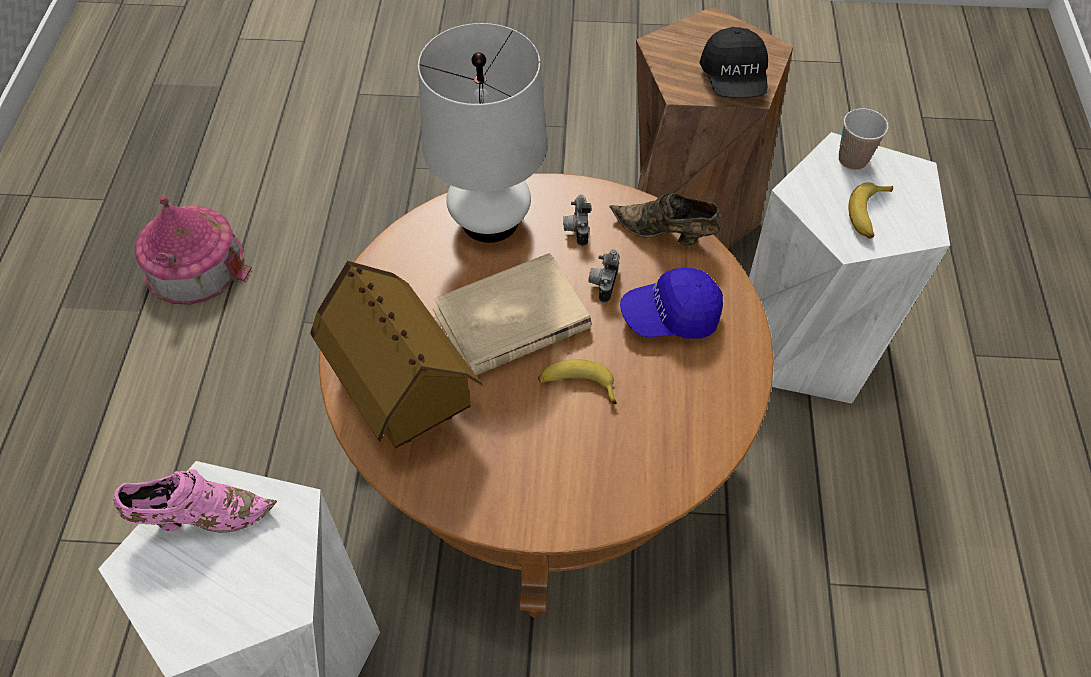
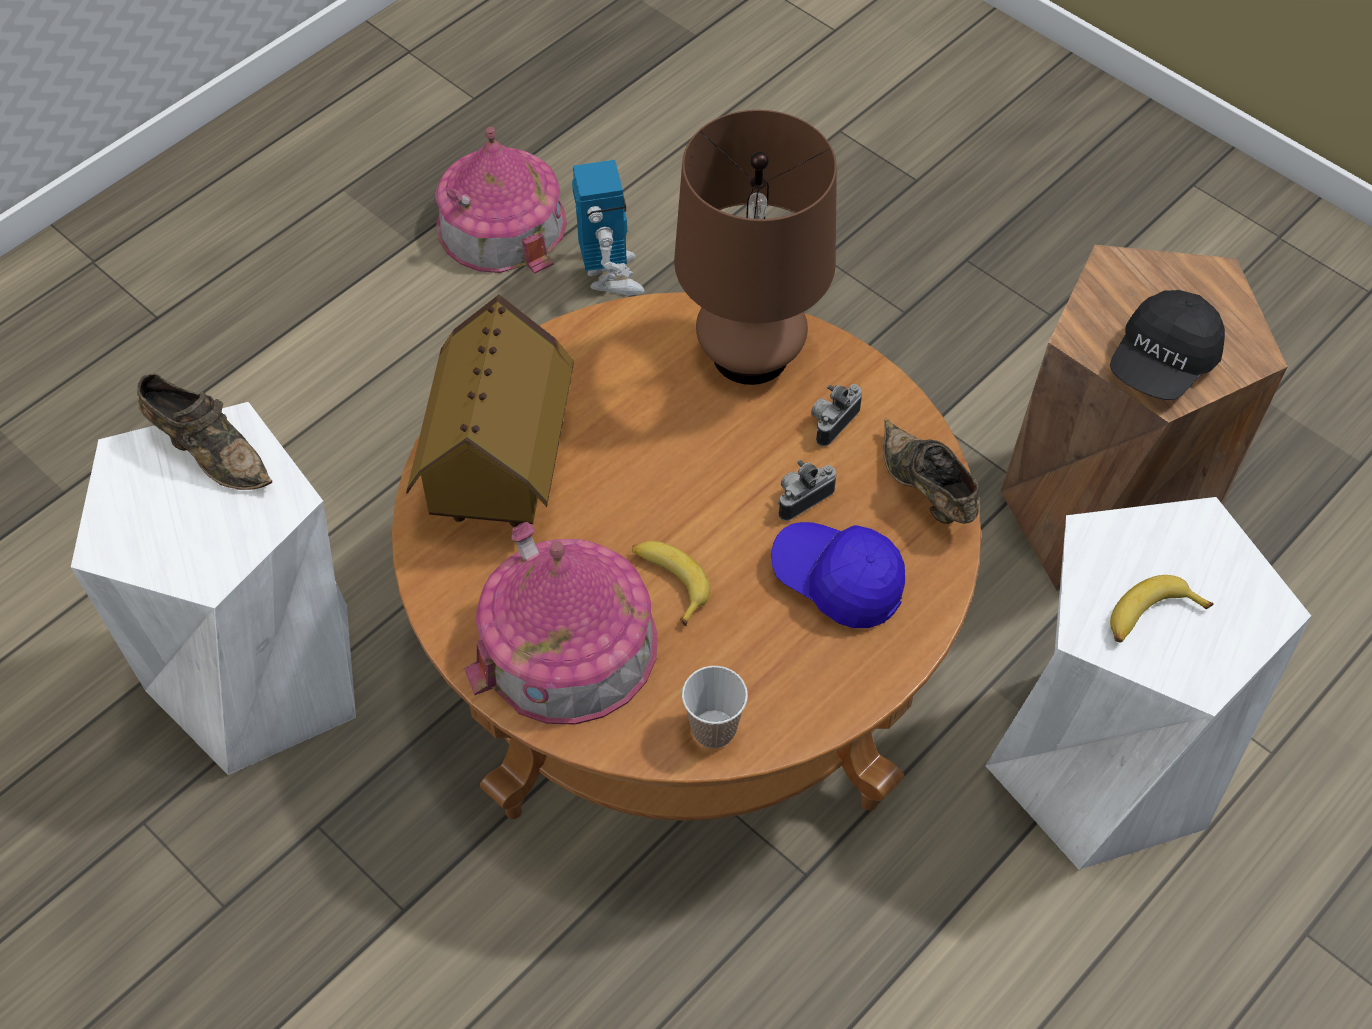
camera: 40 degrees right, 0 degrees up
pink shoe [114,469,277,533] -> brown shoe [137,373,272,490]
white table lamp [418,23,547,243] -> brown table lamp [674,110,837,385]
beige book [433,253,591,375] -> none
cup [839,108,889,170] -> cup moved to [682,666,748,748]
none -> toy house [464,522,658,725]
none -> toy robot [572,160,645,296]

